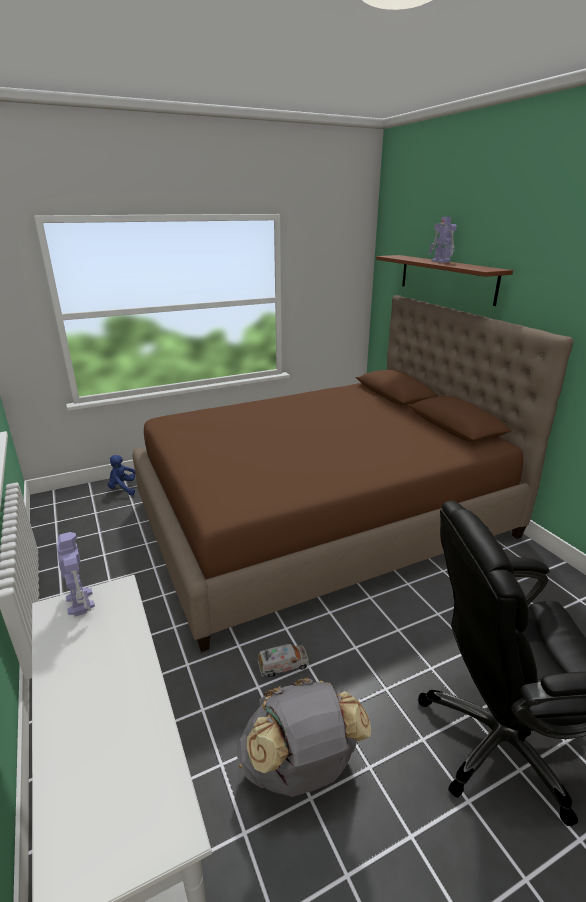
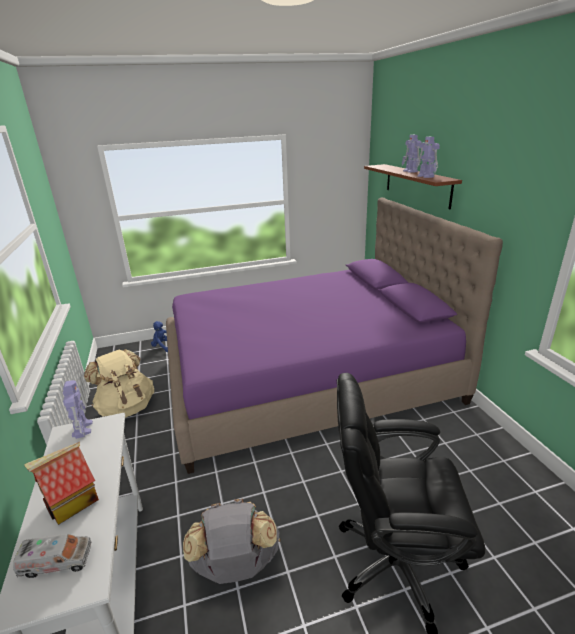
camera: 10 degrees right, 0 degrees up
brown bed [133,295,573,652] -> purple bed [166,198,503,474]
toy truck [258,644,309,677] -> toy truck moved to [13,534,92,578]
none -> toy house [25,442,99,525]
none -> beige backpack [84,349,154,418]
none -> toy robot [415,137,440,178]

